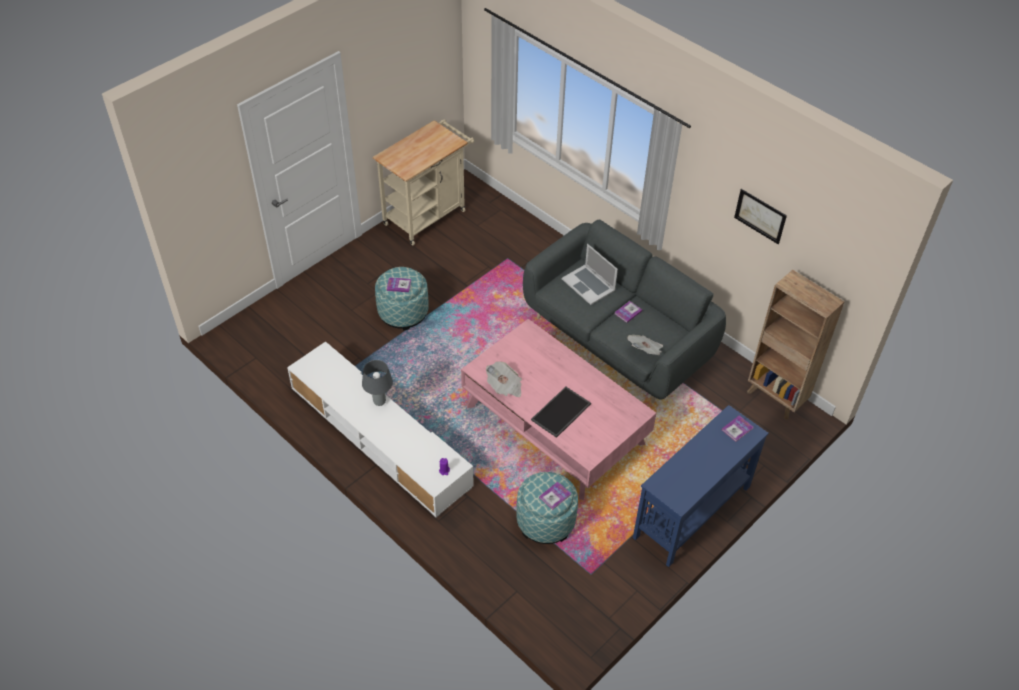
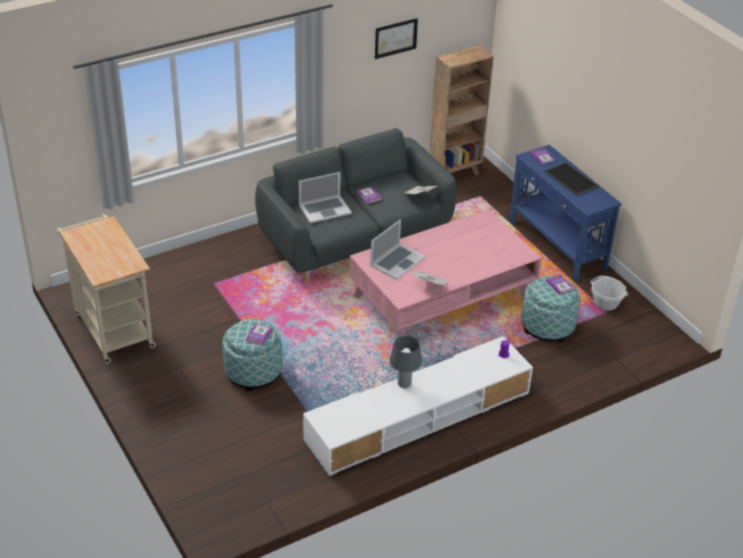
camera: 75 degrees left, 10 degrees down
tray [531,387,591,438] -> tray moved to [544,162,599,196]
none -> laptop [370,219,425,280]
none -> basket [590,276,628,311]

